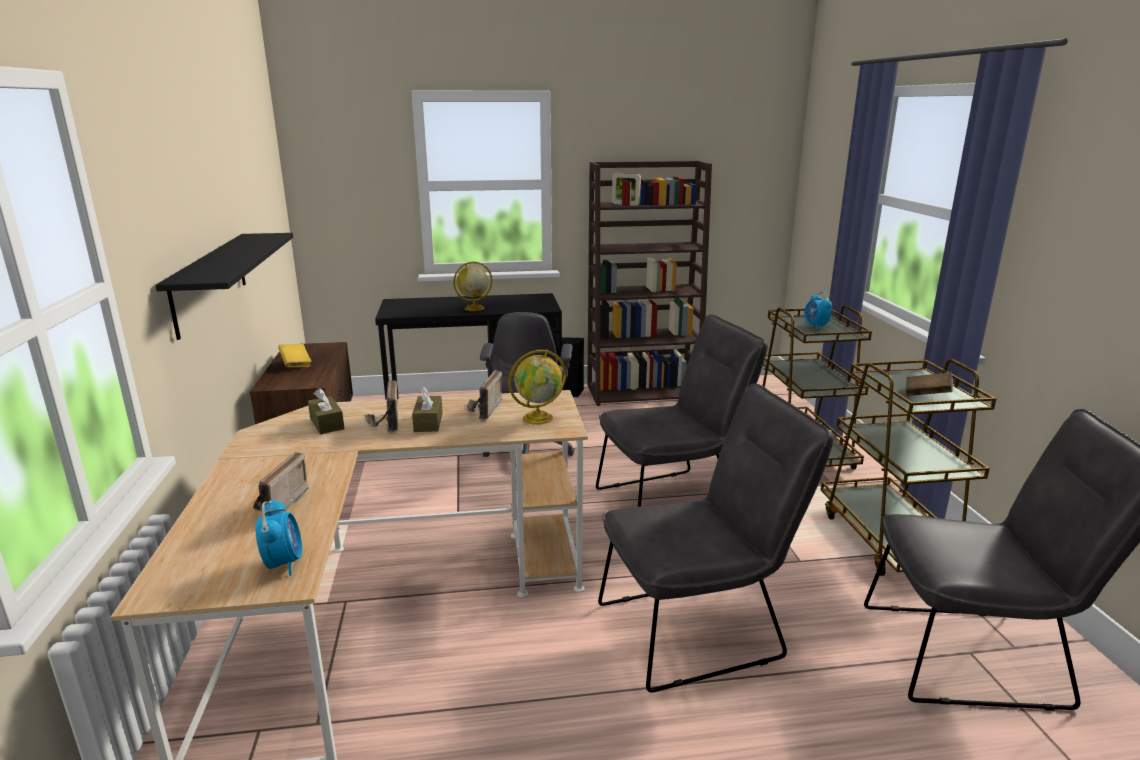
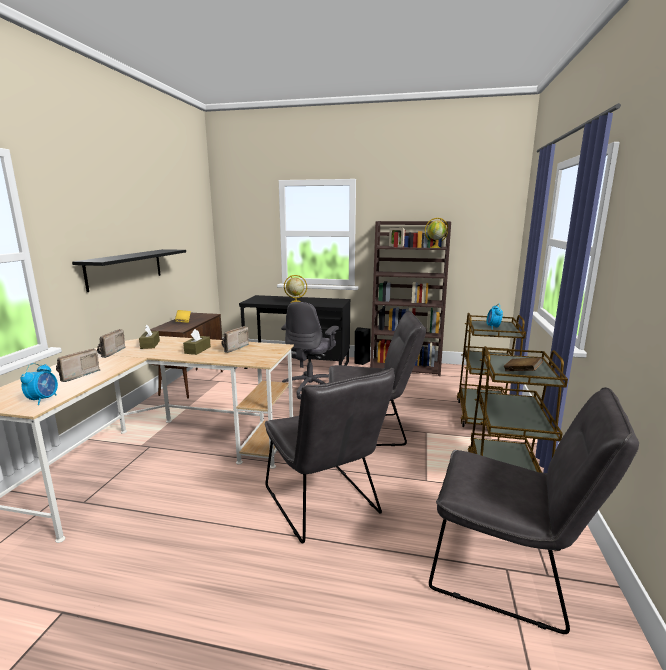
camera: 20 degrees right, 5 degrees down
radio [365,380,398,432] -> radio moved to [97,329,126,358]
globe [508,349,566,425] -> globe moved to [425,218,448,248]
grey chair [598,383,834,692] -> grey chair turned 60 degrees clockwise [265,368,395,544]

